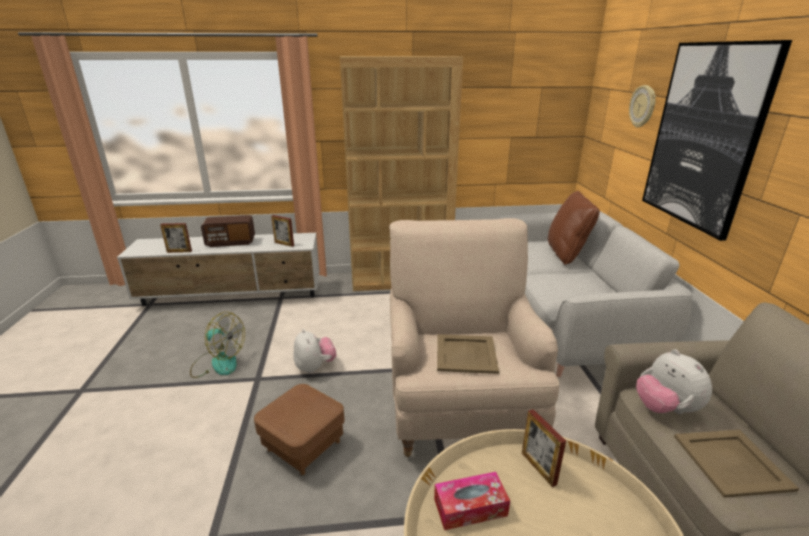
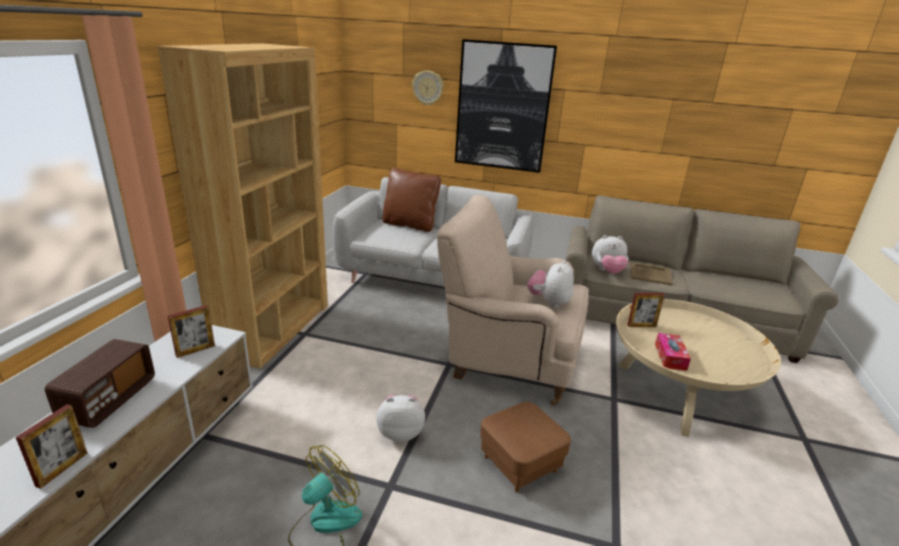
camera: 70 degrees left, 0 degrees up
beige tray [437,334,499,374] -> plush toy [527,260,574,308]

